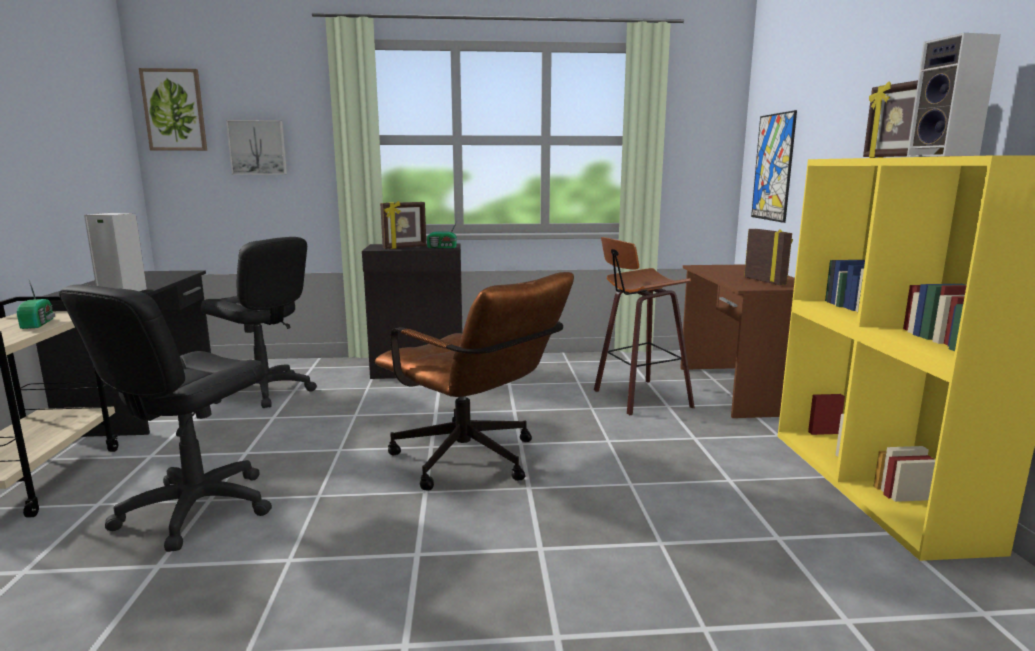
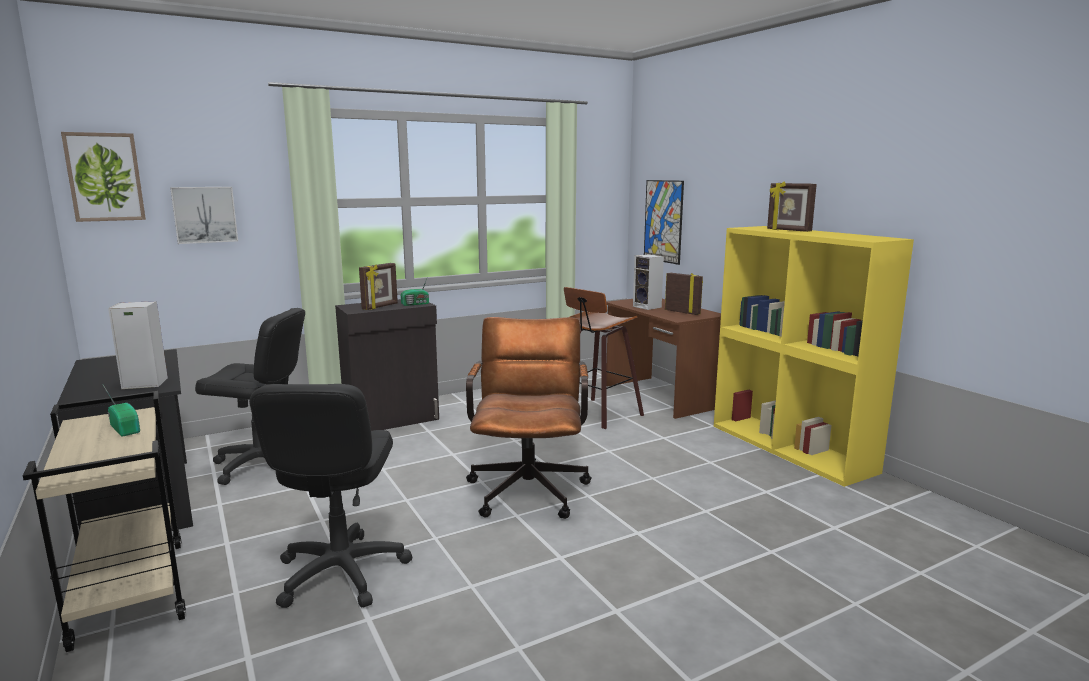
camera: 25 degrees left, 0 degrees up
brown office chair [375,272,574,491] -> brown office chair turned 105 degrees counterclockwise [466,317,592,519]
speaker [907,33,1001,157] -> speaker moved to [633,254,664,310]

